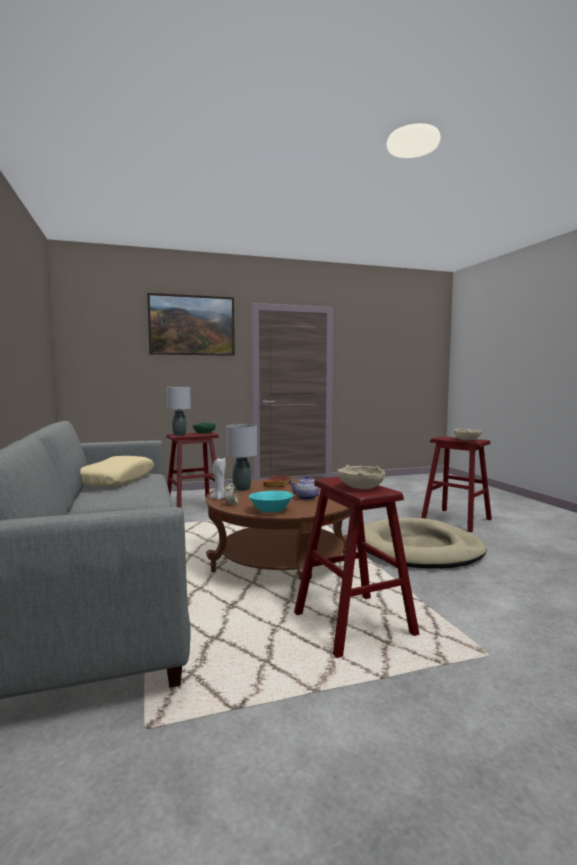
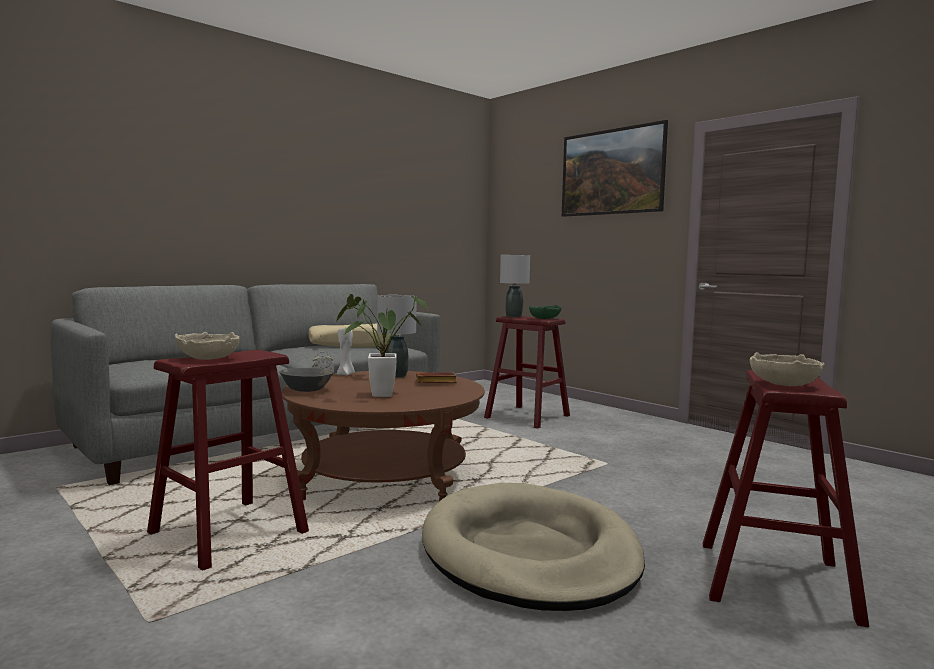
camera: 65 degrees right, 0 degrees up
turquoise bowl [249,491,293,512] -> grey bowl [279,368,334,392]
teapot [289,476,320,500] -> potted plant [337,294,428,397]

